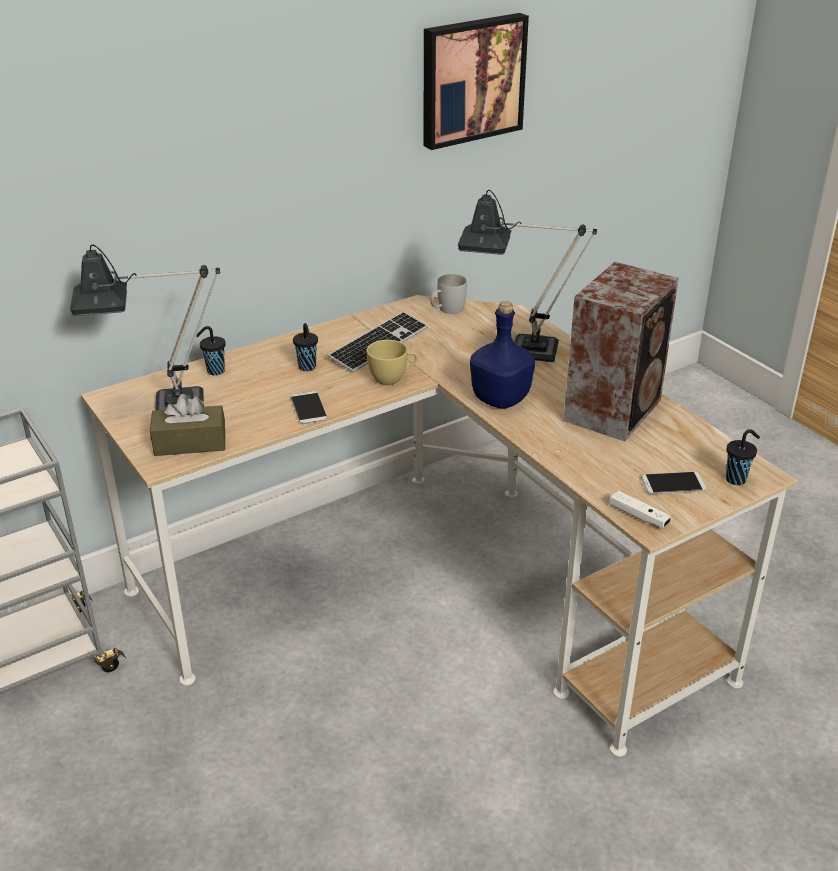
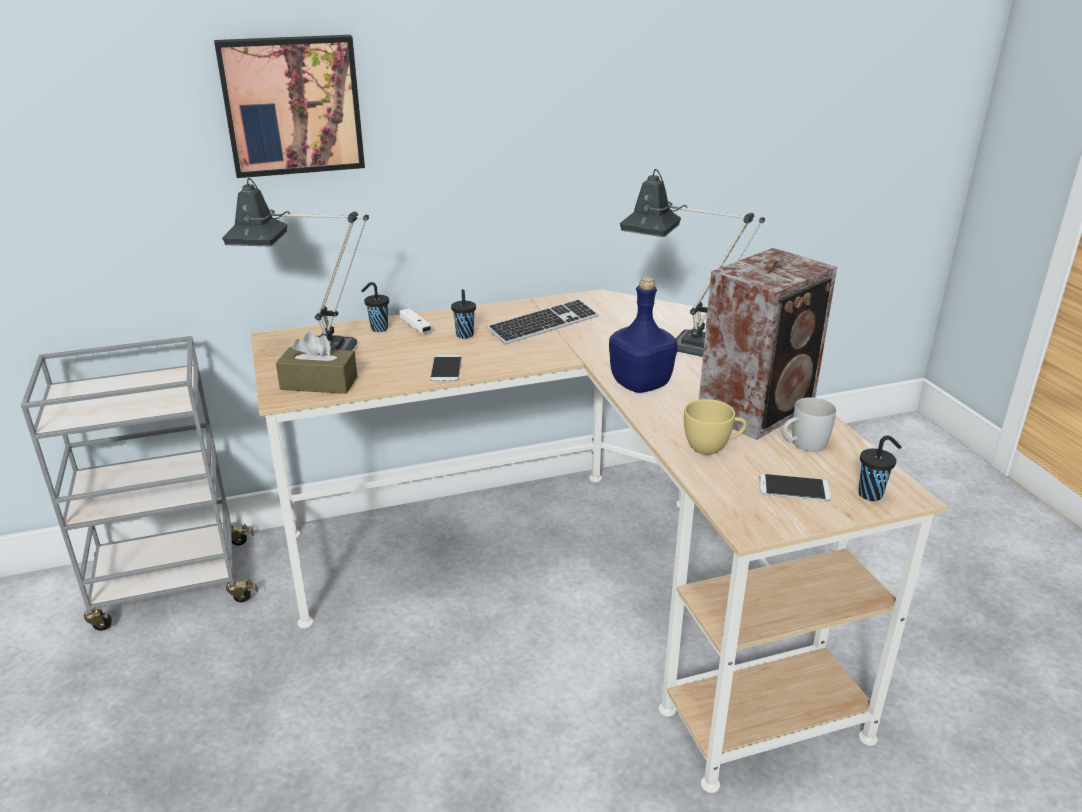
camera: 15 degrees right, 5 degrees down
yellow cup [367,340,418,385] -> yellow cup moved to [684,399,747,455]
picture [424,13,529,150] -> picture moved to [214,35,365,178]
white mug [430,274,467,314] -> white mug moved to [782,397,836,452]
white game controller [610,491,671,528] -> white game controller moved to [399,308,432,333]

